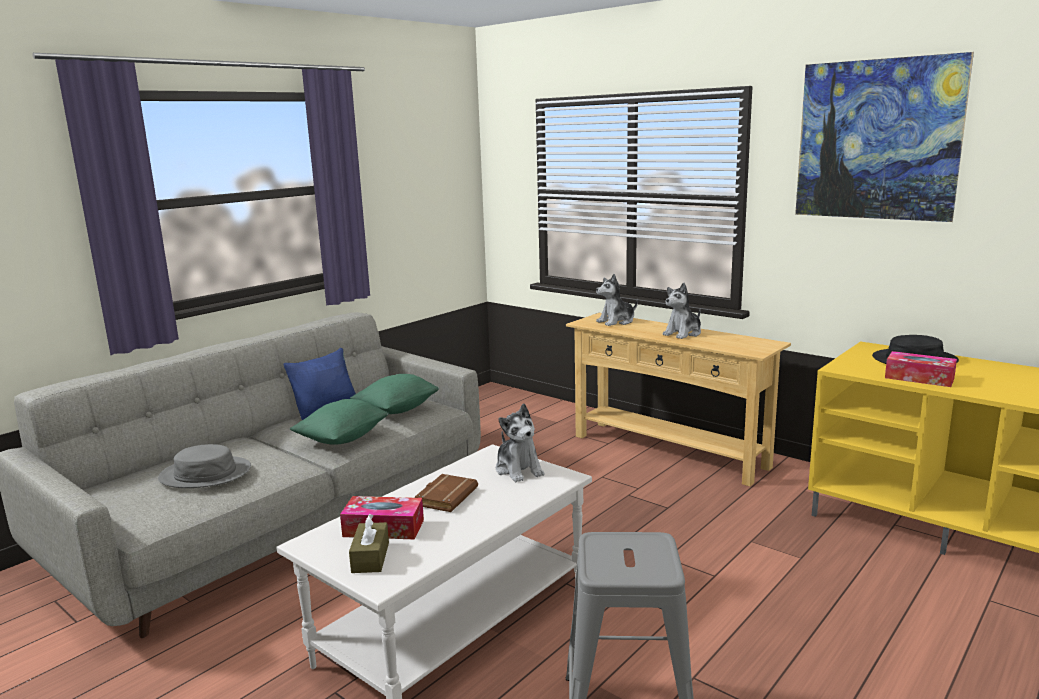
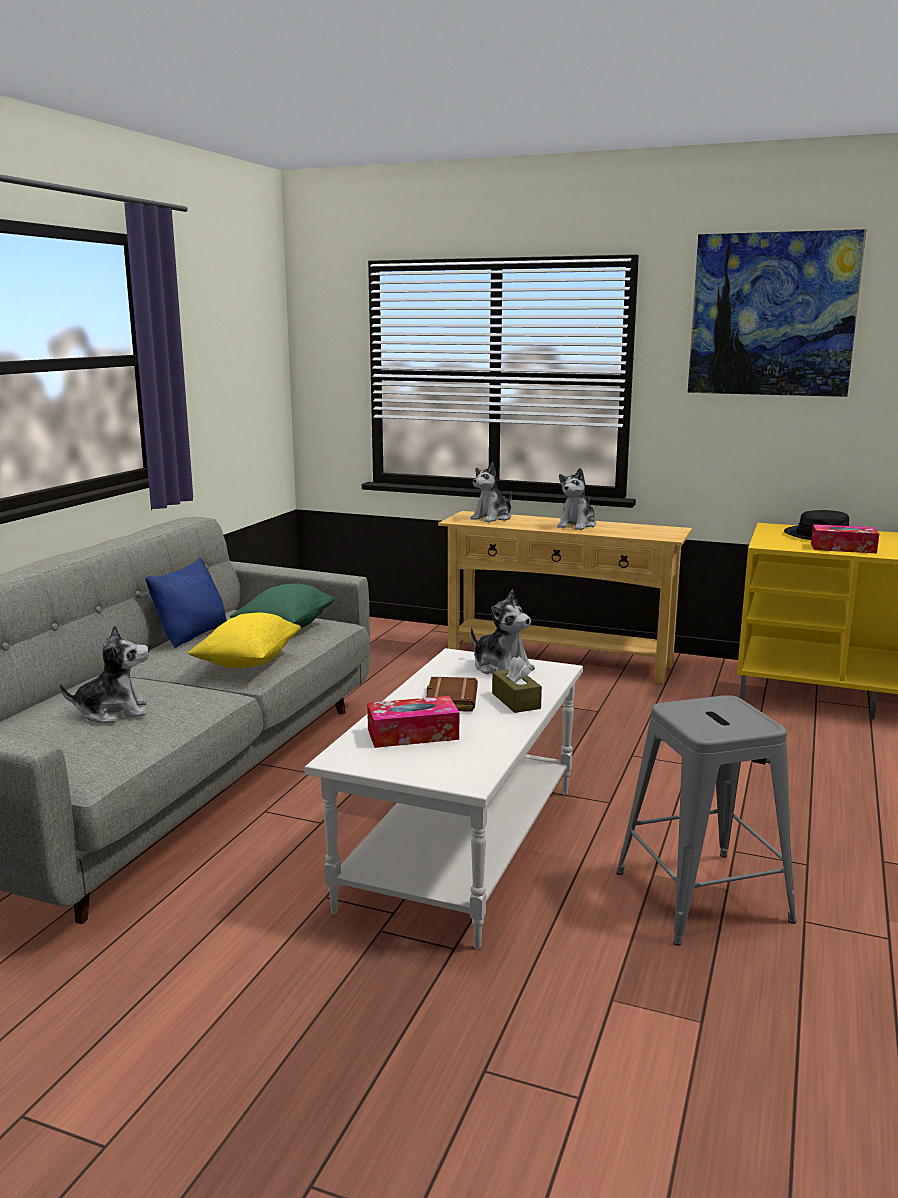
camera: 20 degrees left, 0 degrees up
grey hat [158,444,251,488] -> plush toy [60,624,149,723]
green pillow [290,399,388,445] -> yellow pillow [188,613,301,668]
brown tissue box [349,514,389,573] -> brown tissue box moved to [492,656,542,713]

